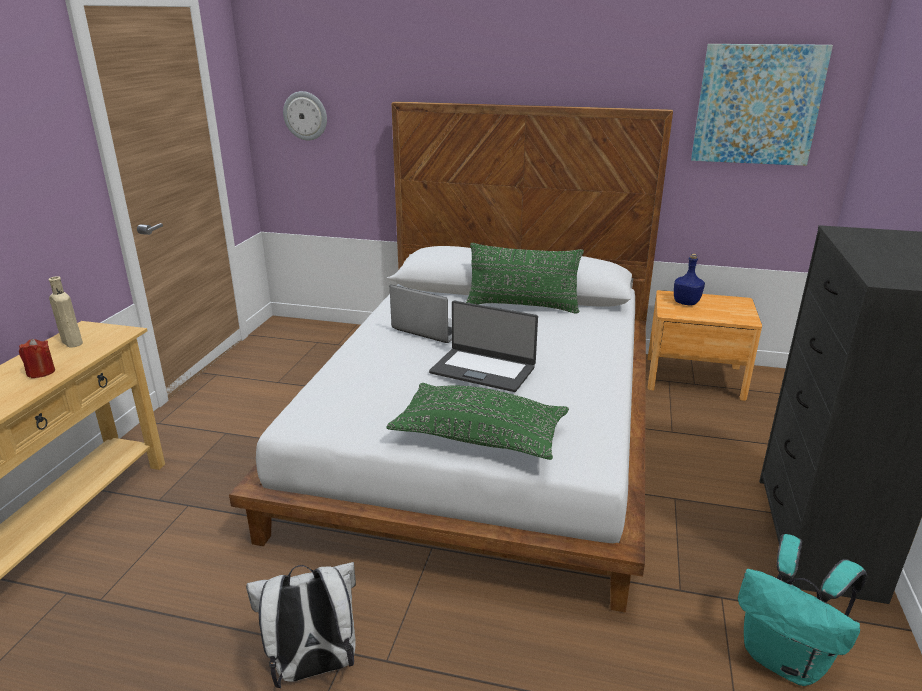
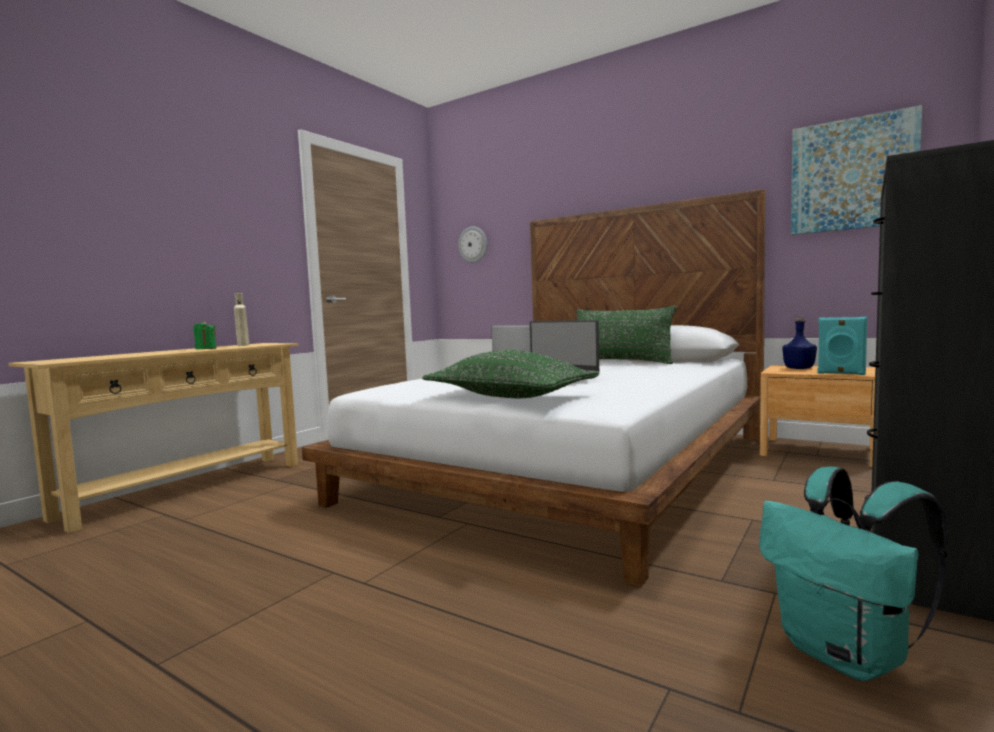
camera: 20 degrees right, 20 degrees down
red candle [19,339,55,378] -> green candle [193,321,216,349]
white backpack [246,562,356,688] -> none
none -> turquoise speaker [818,317,867,375]

